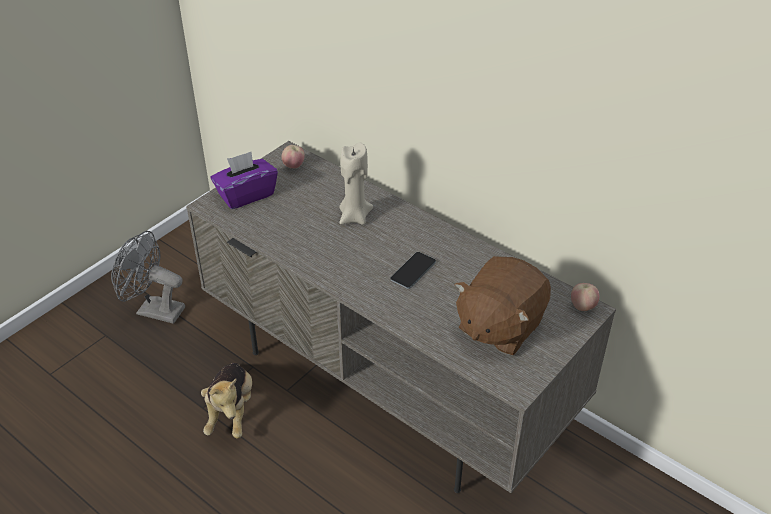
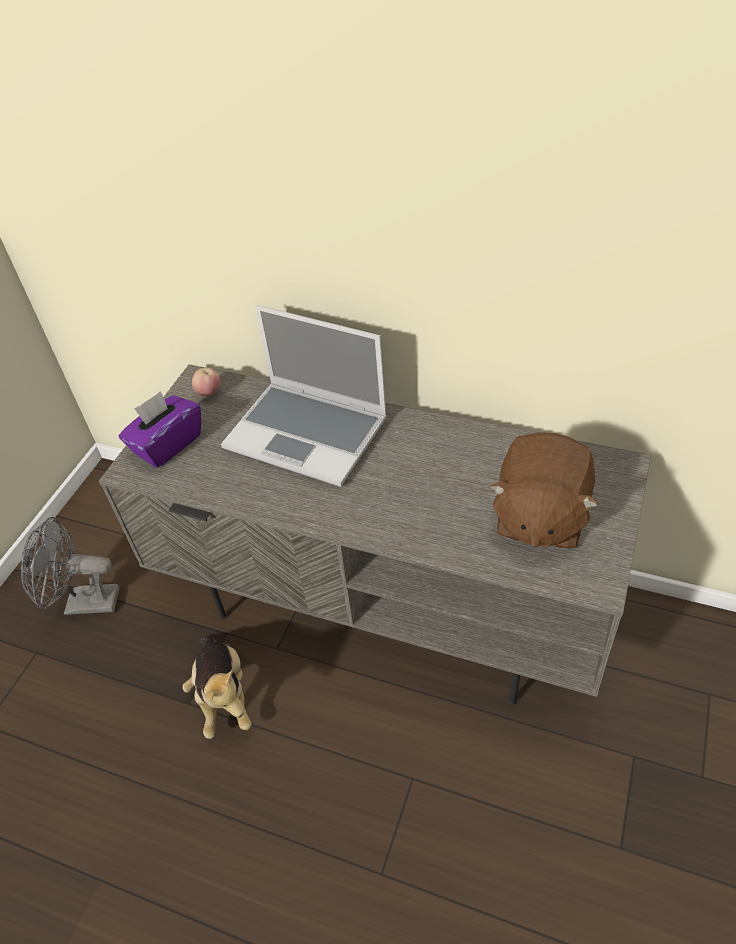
camera: 15 degrees left, 5 degrees up
beige candle [339,142,373,225] -> laptop [221,305,387,487]
phone [390,252,436,289] -> none
apple [571,283,599,311] -> none

